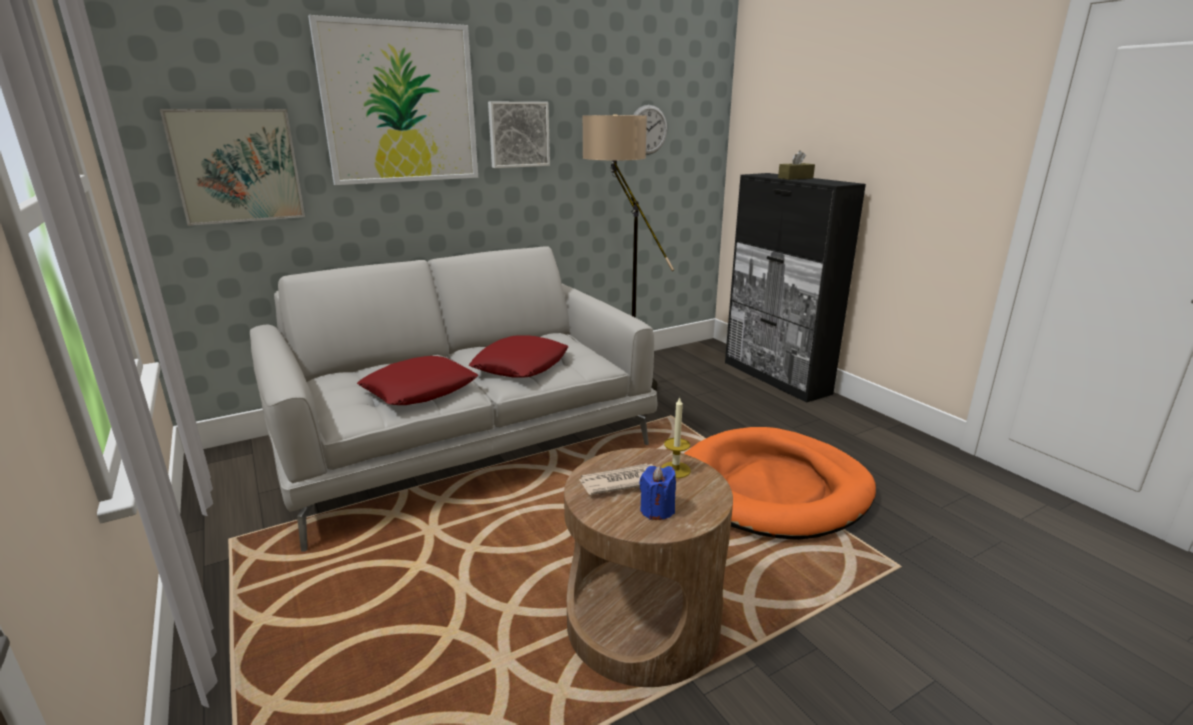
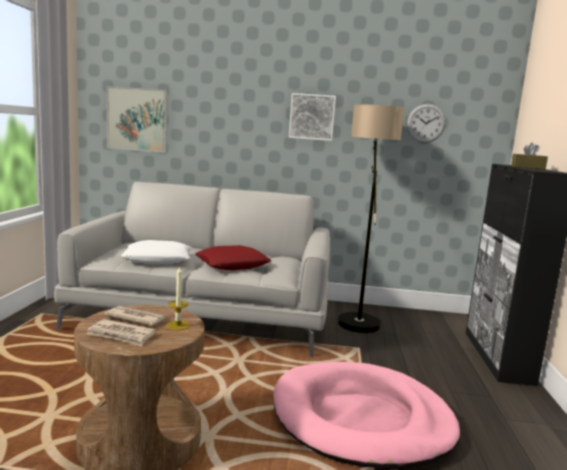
camera: 35 degrees right, 10 degrees down
picture [308,15,478,185] -> none
red pillow [357,356,478,405] -> white pillow [121,240,192,264]
blue candle [639,466,676,520] -> newspaper [86,319,156,346]
orange dog bed [684,427,876,540] -> pink dog bed [273,362,460,469]

